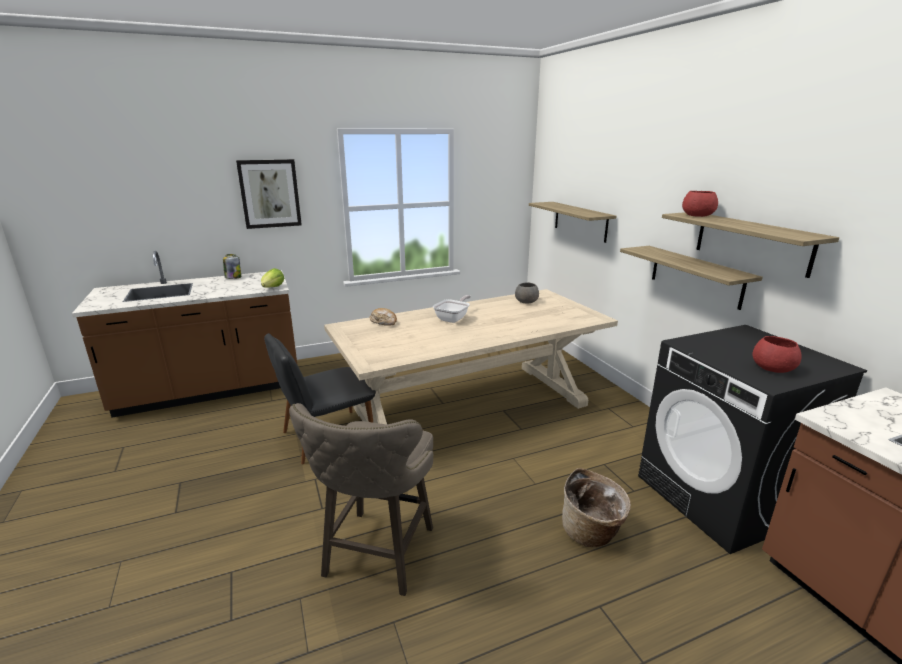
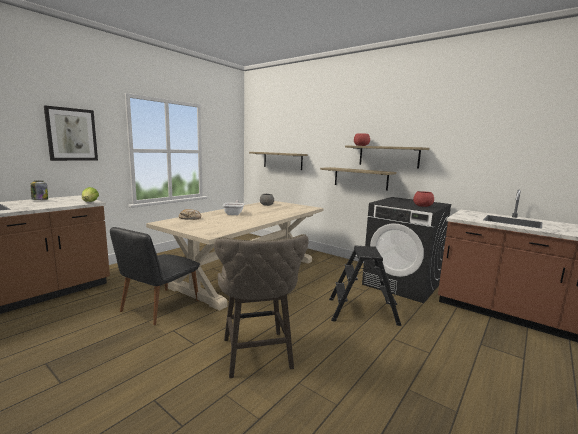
camera: 30 degrees left, 10 degrees down
basket [562,468,631,547] -> black step ladder [329,245,402,326]

